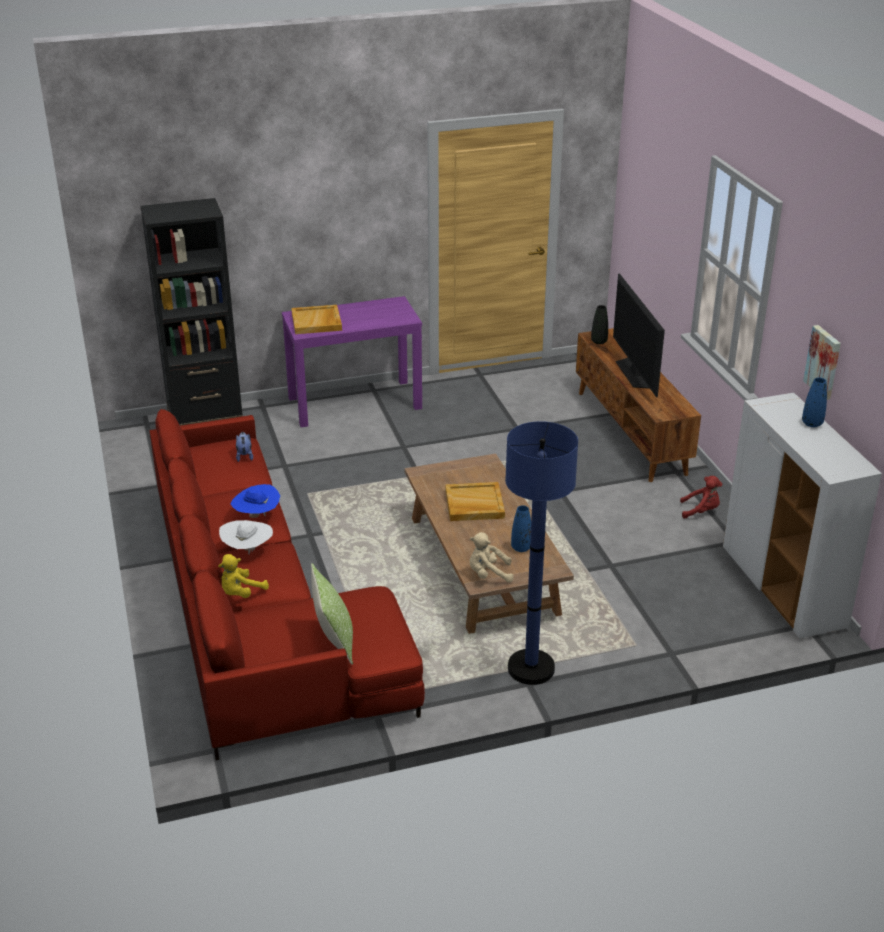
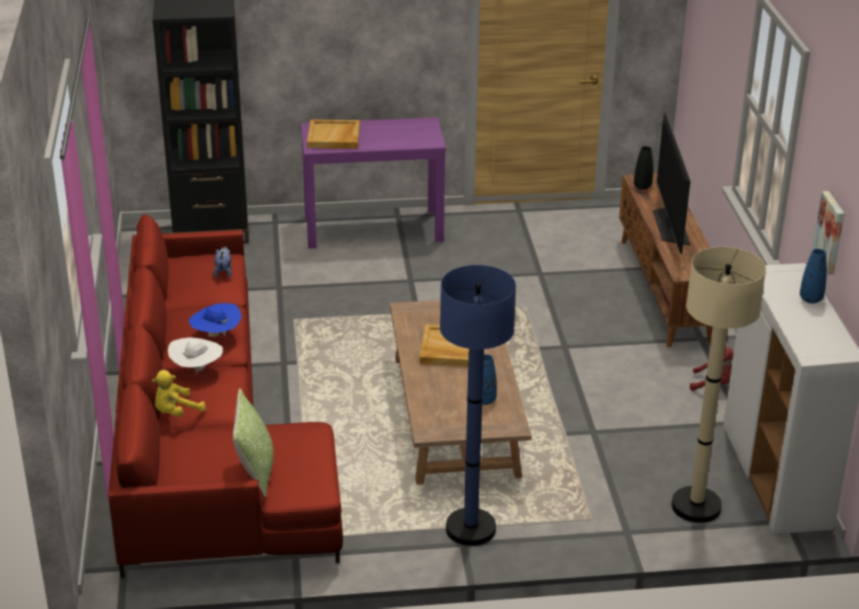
camera: 10 degrees right, 0 degrees up
beige plush toy [469,532,513,583] -> none
none -> beige floor lamp [671,247,766,523]

